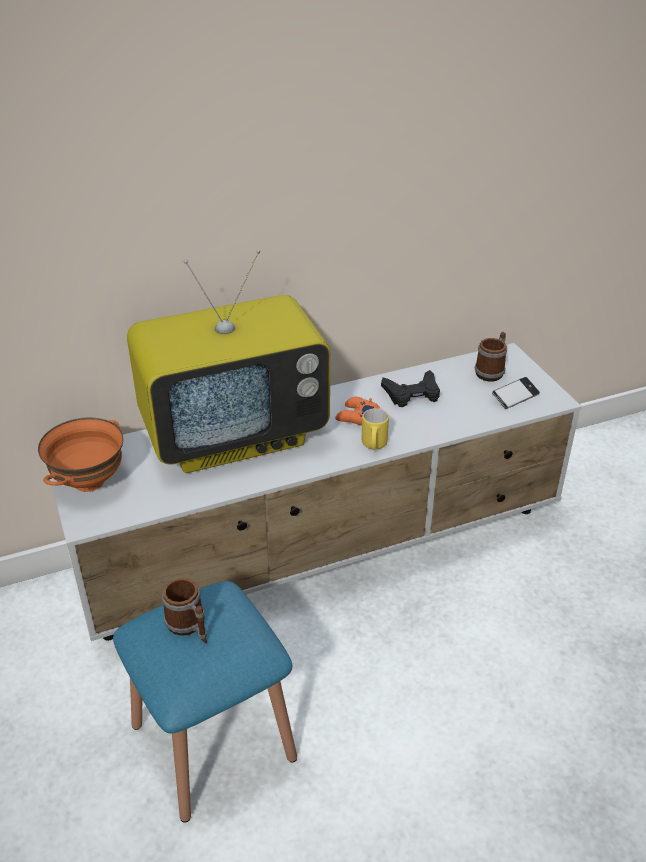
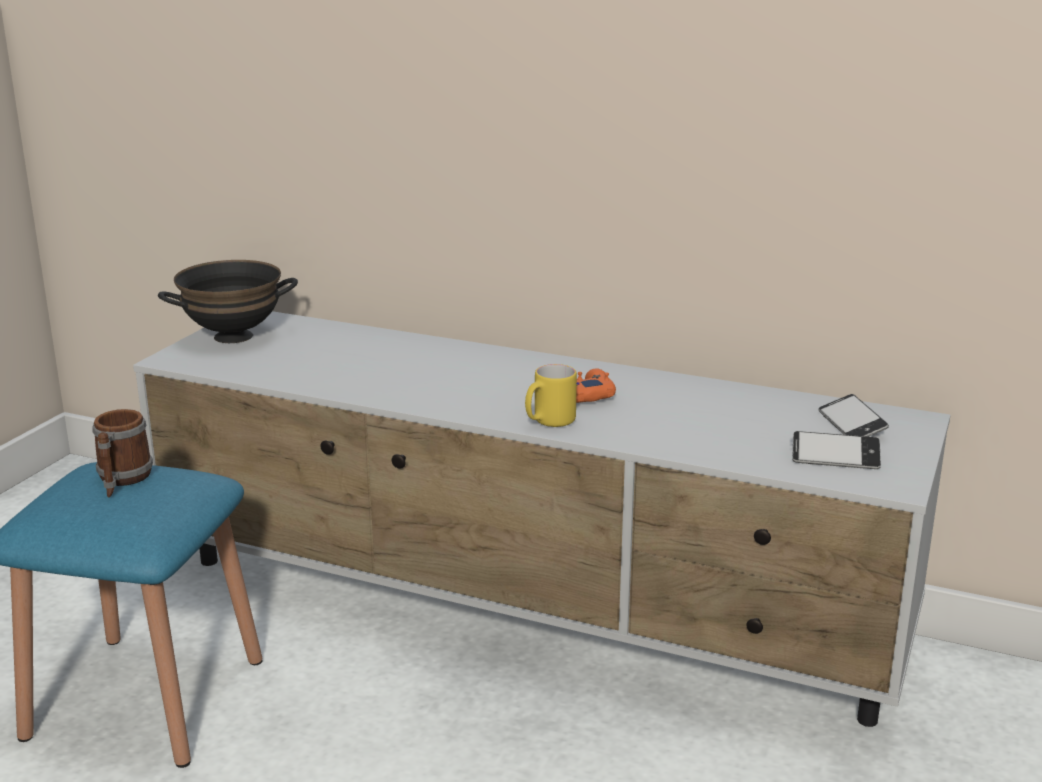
camera: 45 degrees right, 15 degrees down
orange bowl [38,418,123,492] -> black bowl [158,260,298,343]
television [127,250,330,473] -> none
black game controller [381,370,440,407] -> none
mug [475,332,507,381] -> phone [819,394,889,437]

